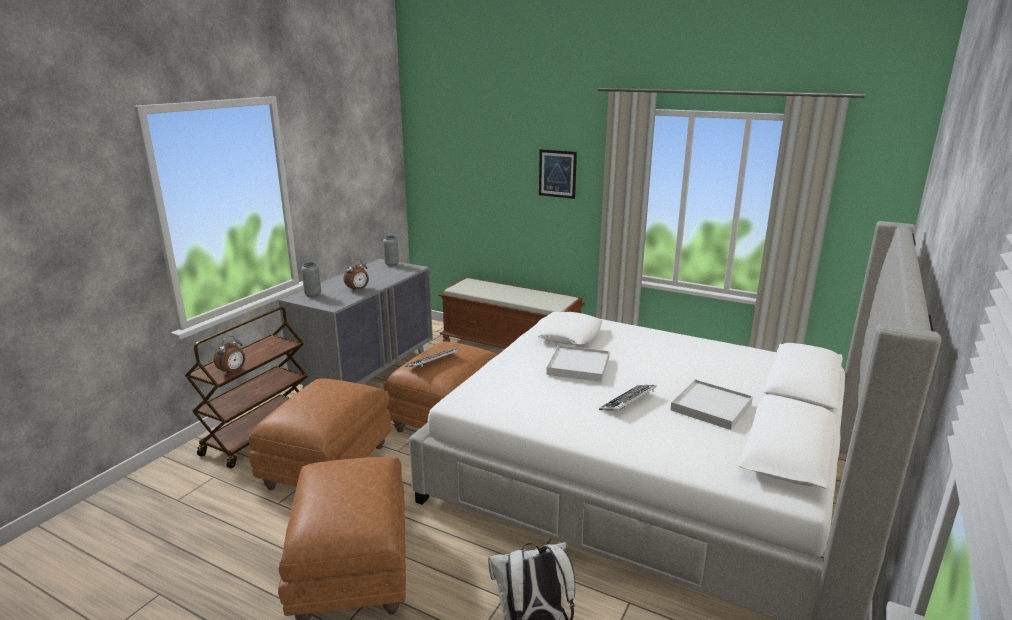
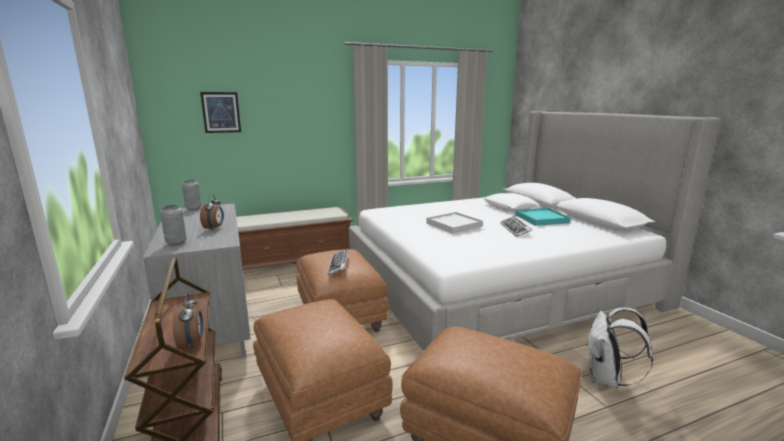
camera: 50 degrees left, 5 degrees down
white pillow [535,312,602,345] -> white pillow moved to [483,193,539,211]
picture [539,149,577,199] -> picture moved to [200,92,241,133]
white tray [670,379,753,430] -> turquoise tray [515,208,571,226]

